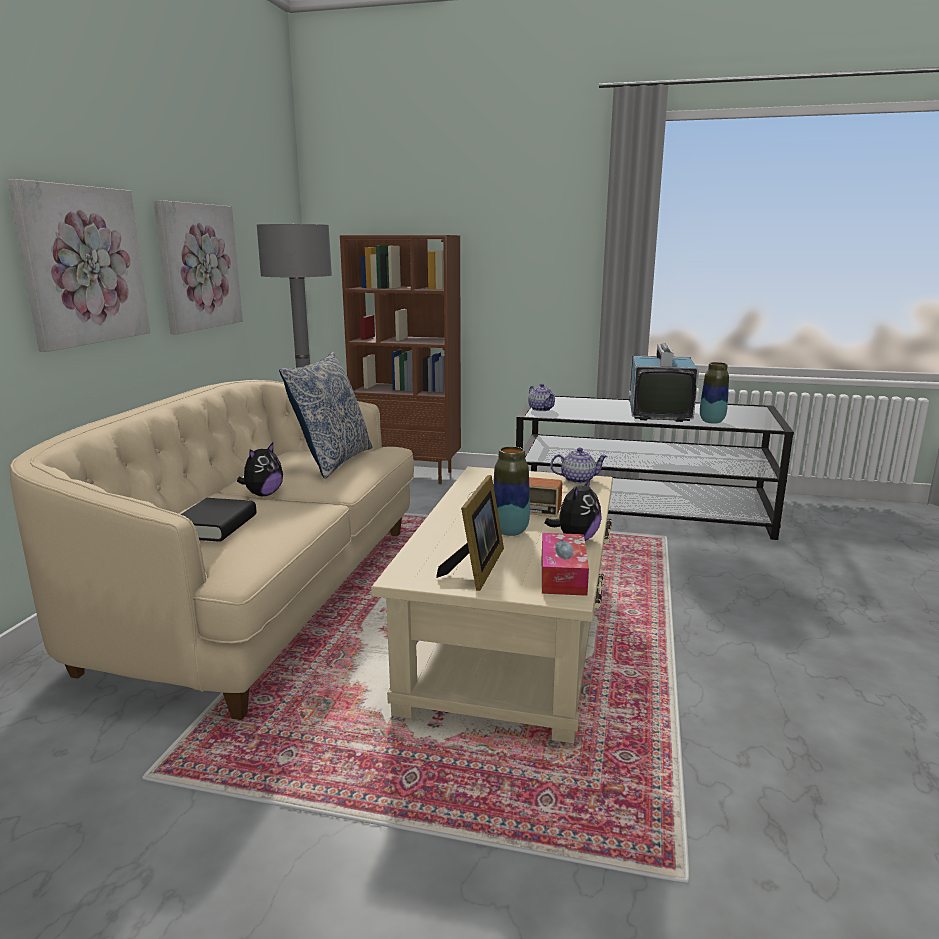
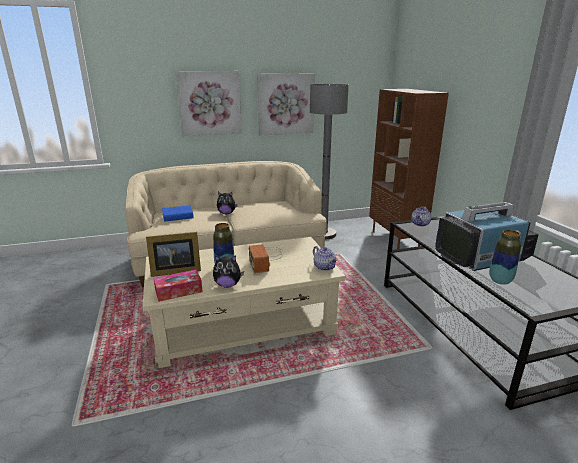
camera: 60 degrees right, 5 degrees up
black book [181,498,256,542] -> blue book [162,205,194,222]
pillow [279,352,372,479] -> none

